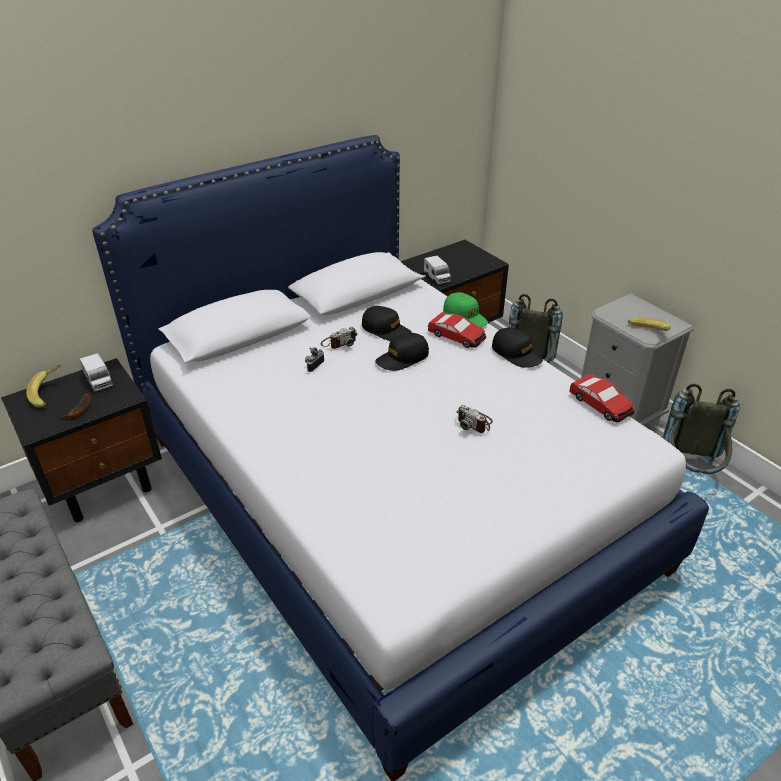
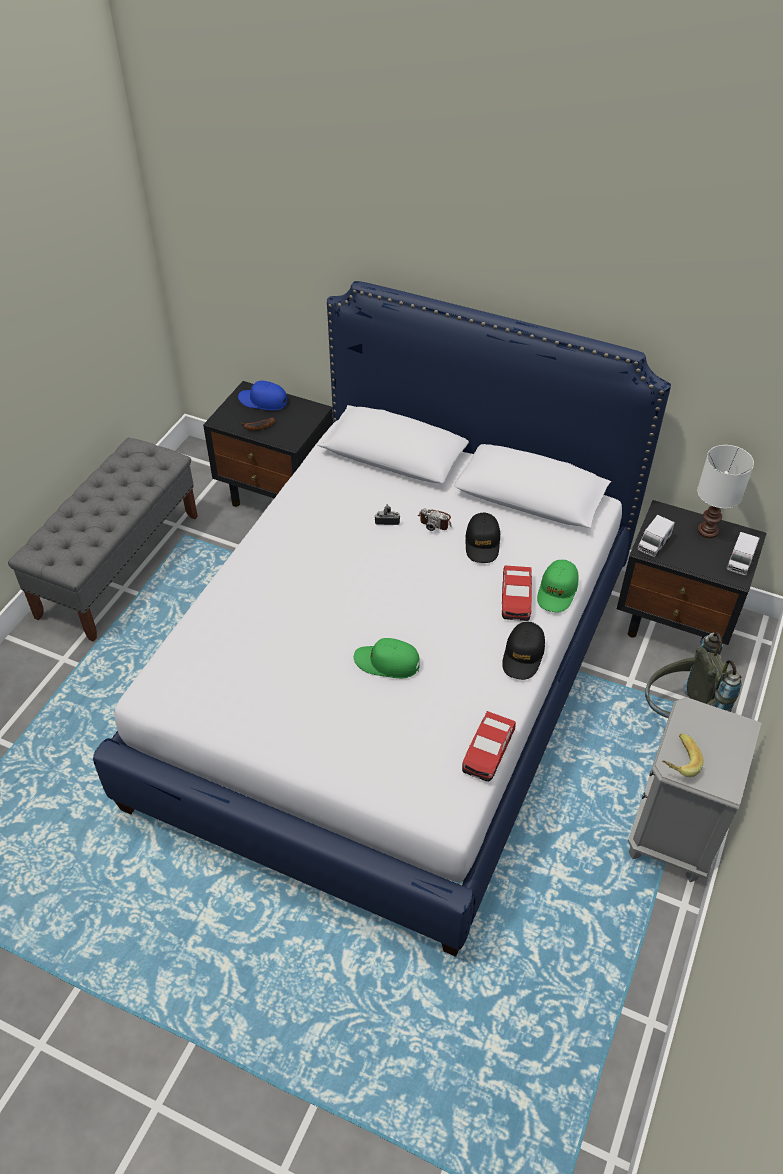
camera: 60 degrees right, 10 degrees up
banana [26,365,61,408] -> blue cap [238,381,288,411]
toy truck [80,353,113,392] -> toy truck moved to [726,532,760,576]
black cap [375,333,429,371] -> none
camera [456,405,493,433] -> green cap [354,638,420,678]
grey backpack [662,384,740,474] -> none
none -> white table lamp [697,445,754,538]

